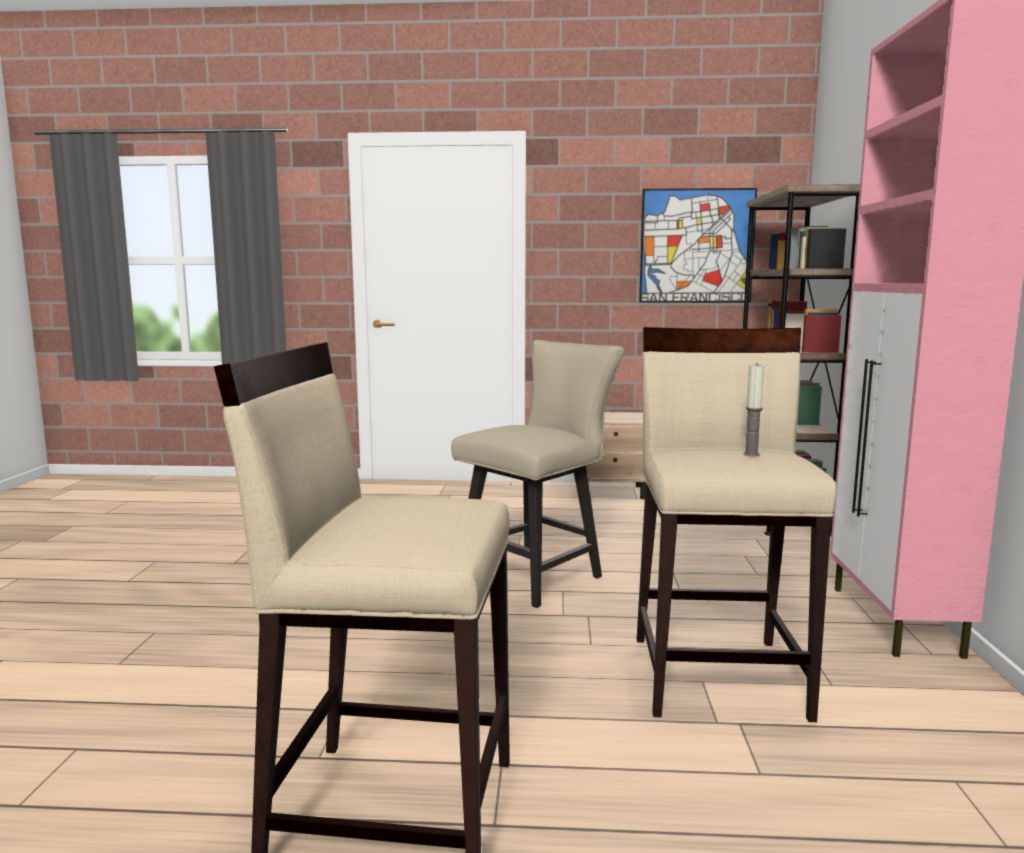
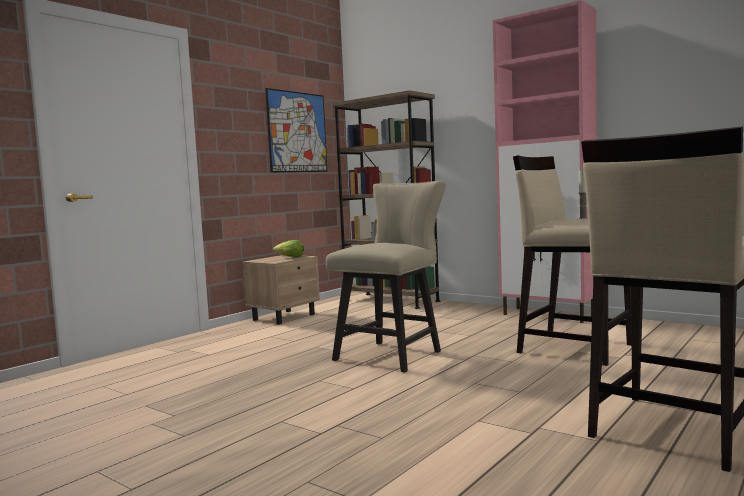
camera: 55 degrees left, 5 degrees down
beige chair [451,340,624,608] -> beige chair turned 45 degrees clockwise [326,180,446,373]
none -> lettuce [273,240,304,257]

